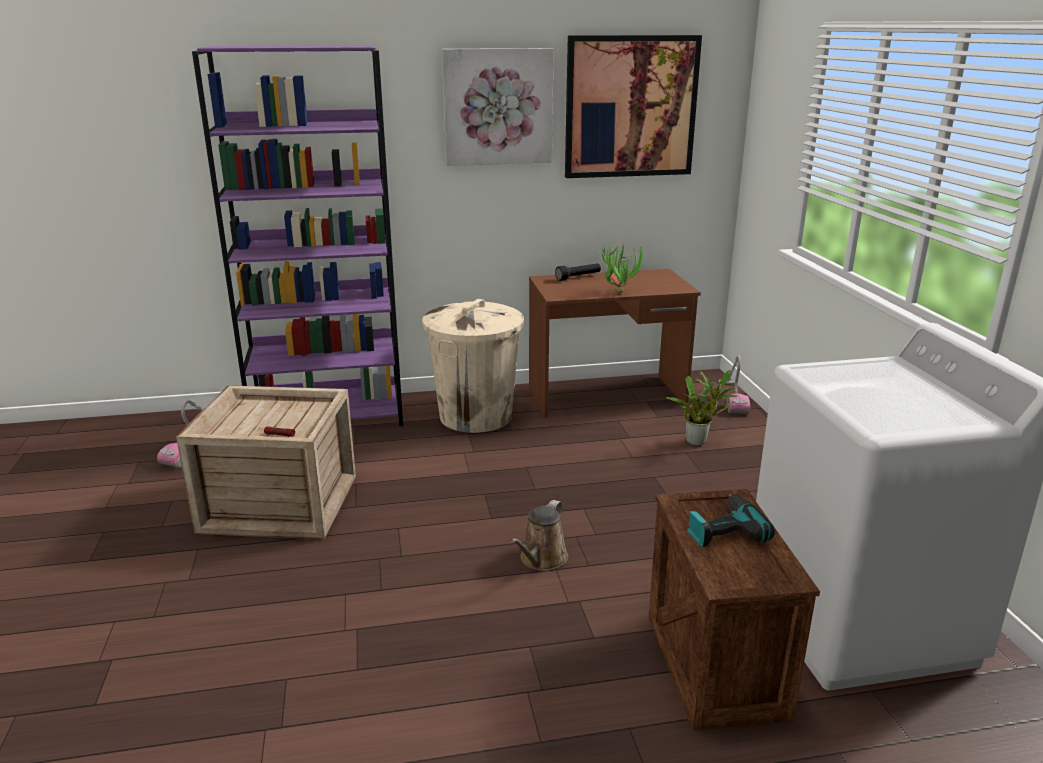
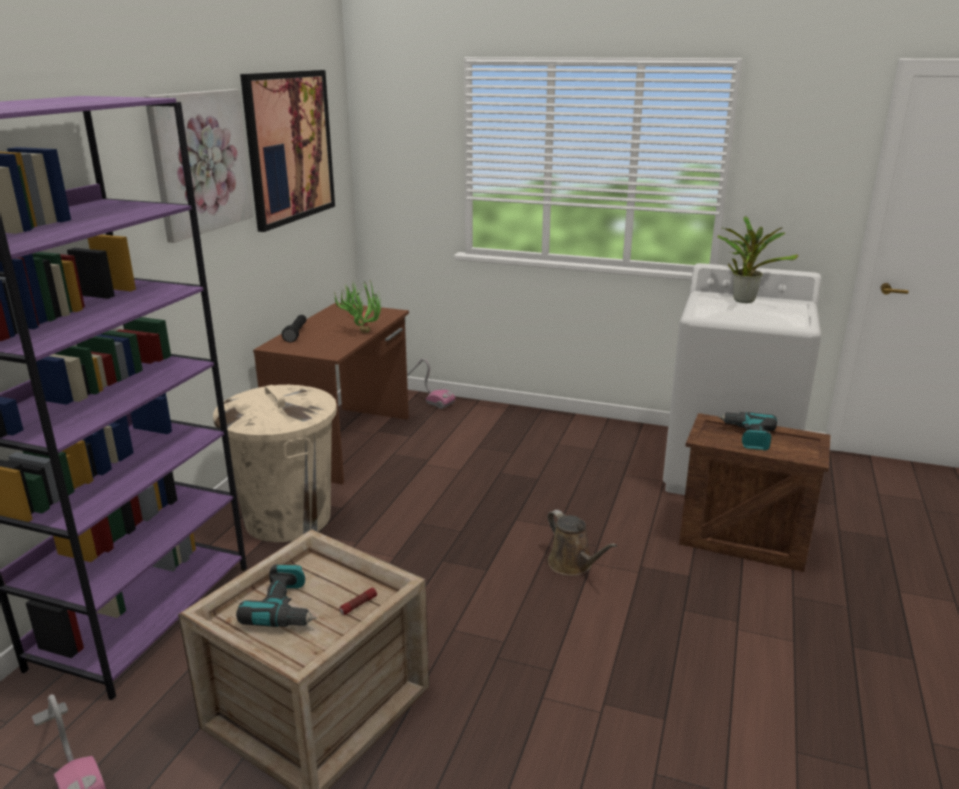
camera: 60 degrees left, 0 degrees up
potted plant [660,370,737,446] -> potted plant moved to [718,216,798,303]
none -> power drill [236,564,317,627]

